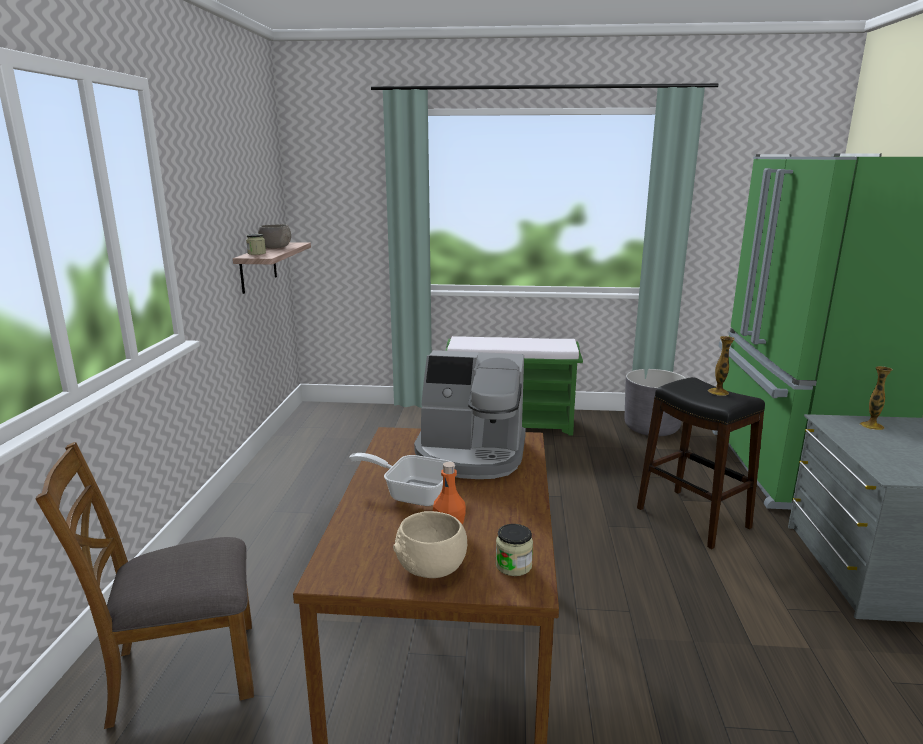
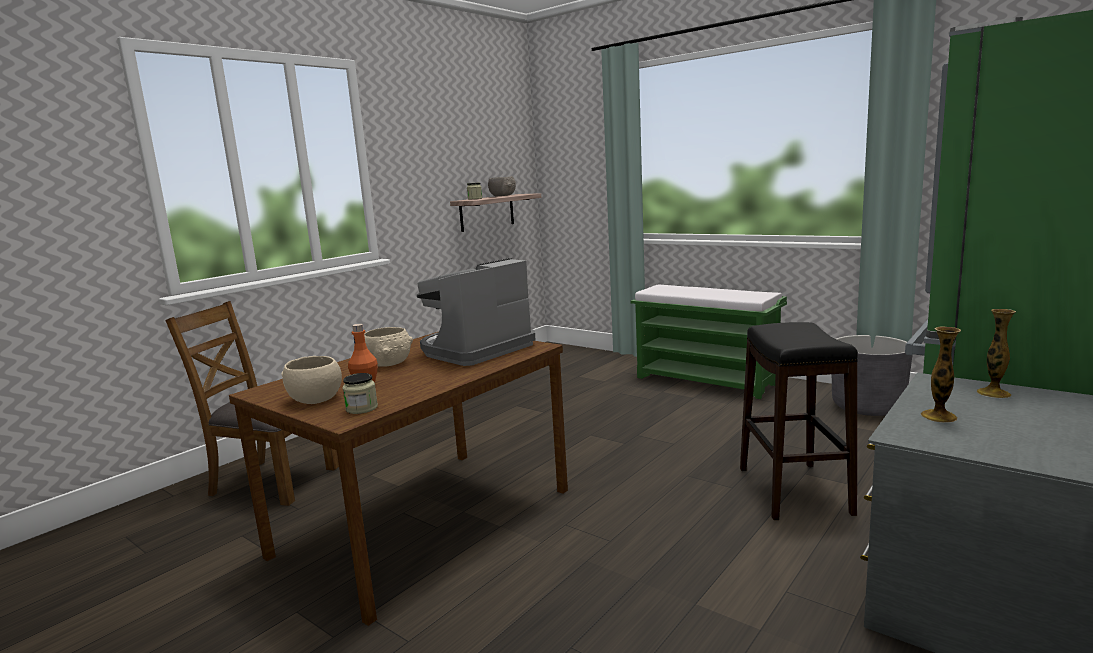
camera: 35 degrees right, 5 degrees down
frying pan [349,453,451,506] -> beige bowl [364,327,413,367]
coffee machine [414,350,526,479] -> coffee machine turned 90 degrees clockwise [417,258,536,366]
vase [708,336,735,396] -> vase moved to [921,326,961,423]

